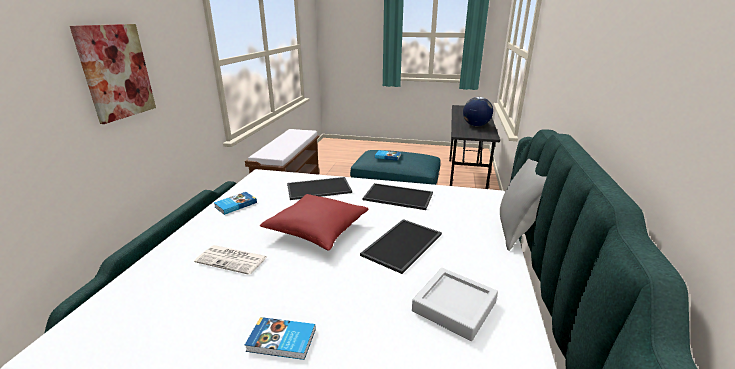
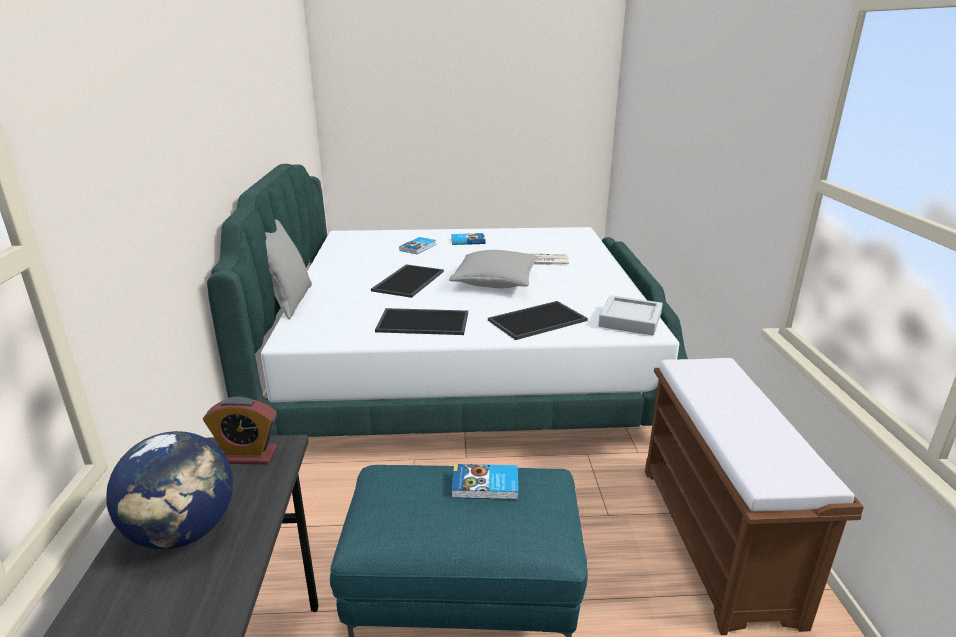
camera: 165 degrees right, 0 degrees up
picture [70,24,156,124] -> none
book [214,192,257,215] -> book moved to [399,237,436,254]
red pillow [260,194,368,251] -> grey pillow [449,250,538,288]
grey tray [412,268,498,341] -> grey tray moved to [598,295,663,335]
none -> alarm clock [203,396,277,464]

